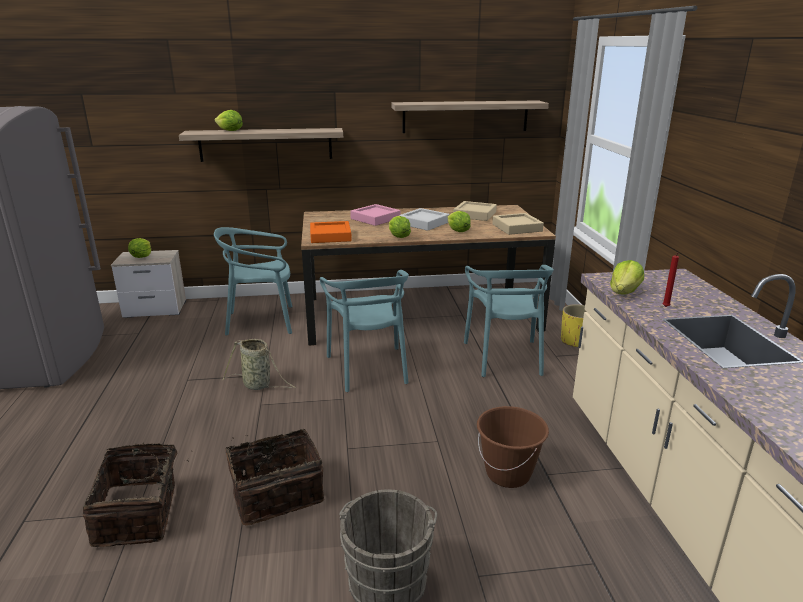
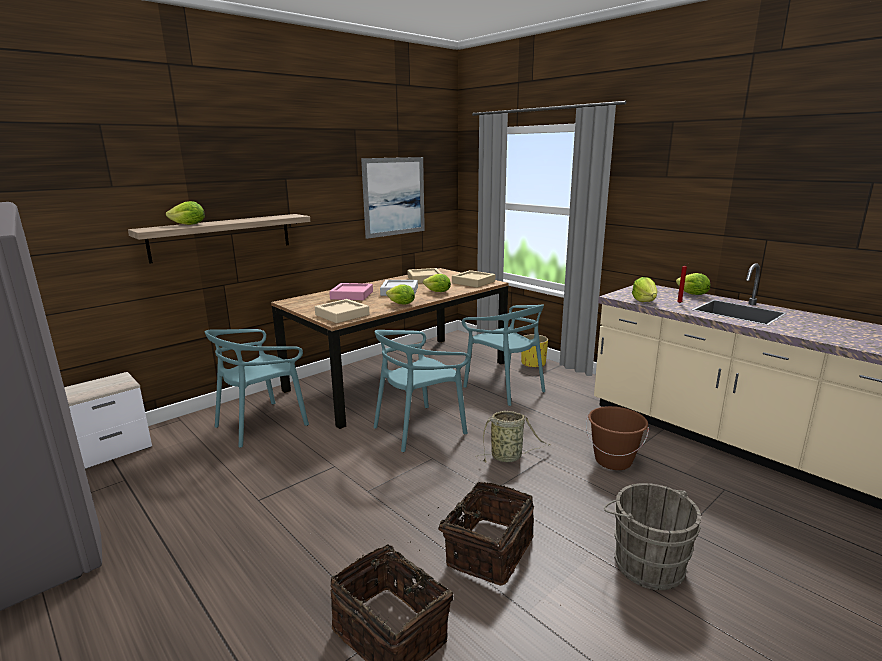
camera: 35 degrees left, 5 degrees down
lettuce [128,238,151,258] -> lettuce moved to [676,273,710,295]
basket [223,339,296,390] -> basket moved to [476,411,551,463]
orange tray [310,221,352,243] -> beige tray [315,299,369,323]
turquoise chair [320,270,409,392] -> turquoise chair turned 105 degrees clockwise [374,330,470,452]
shelf [391,100,549,133] -> picture [361,157,425,239]

